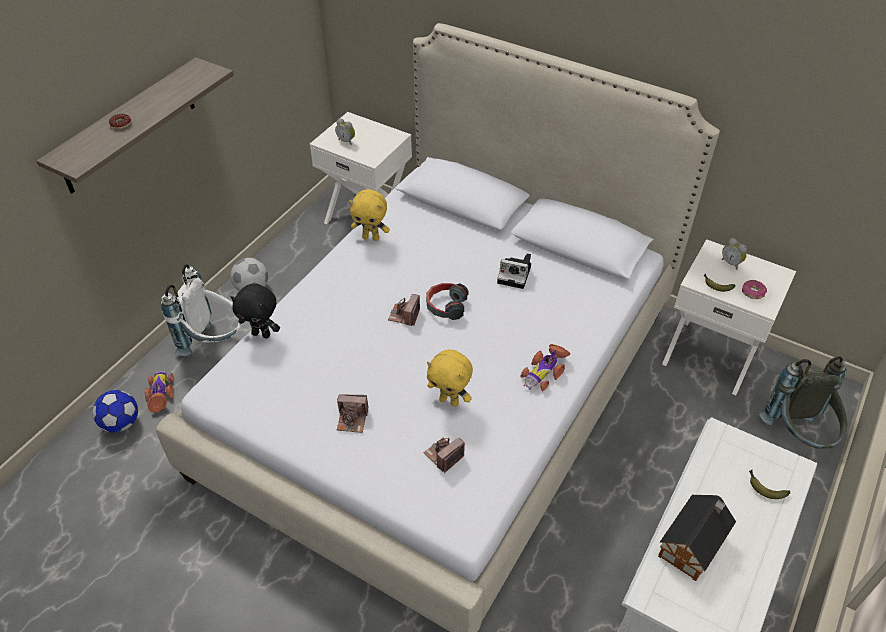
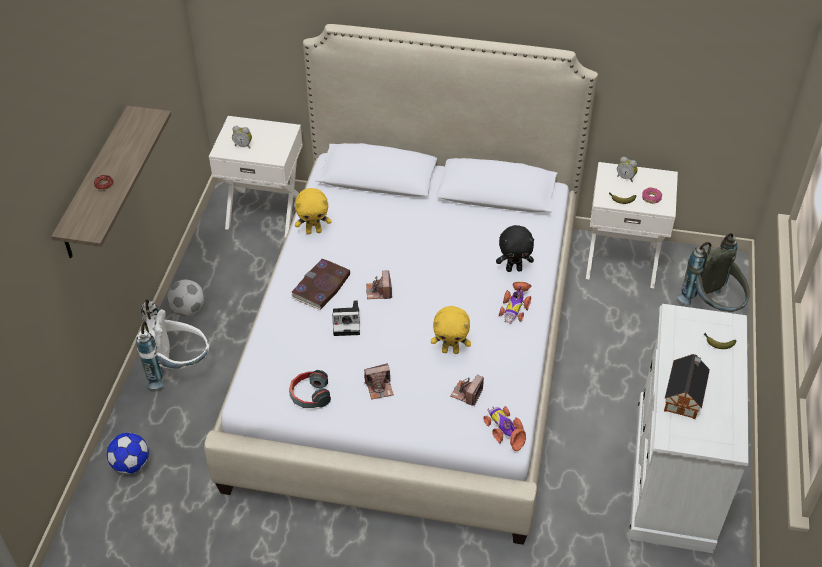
camera: 20 degrees left, 0 degrees up
toy car [144,370,174,413] -> toy car moved to [484,406,526,451]
black plush toy [231,284,280,338] -> black plush toy moved to [496,225,534,272]
headphones [426,283,469,320] -> headphones moved to [289,370,331,408]
camera [497,253,531,289] -> camera moved to [332,300,360,336]
none -> book [291,259,350,310]

